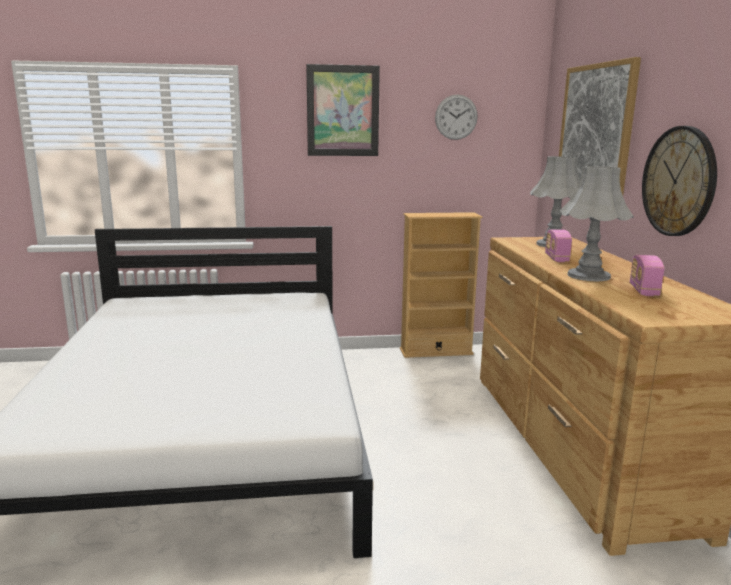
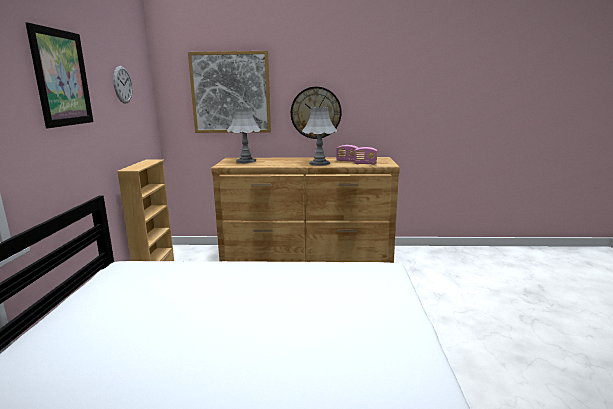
camera: 80 degrees left, 0 degrees up
radio [545,229,572,262] -> radio moved to [354,147,377,165]

